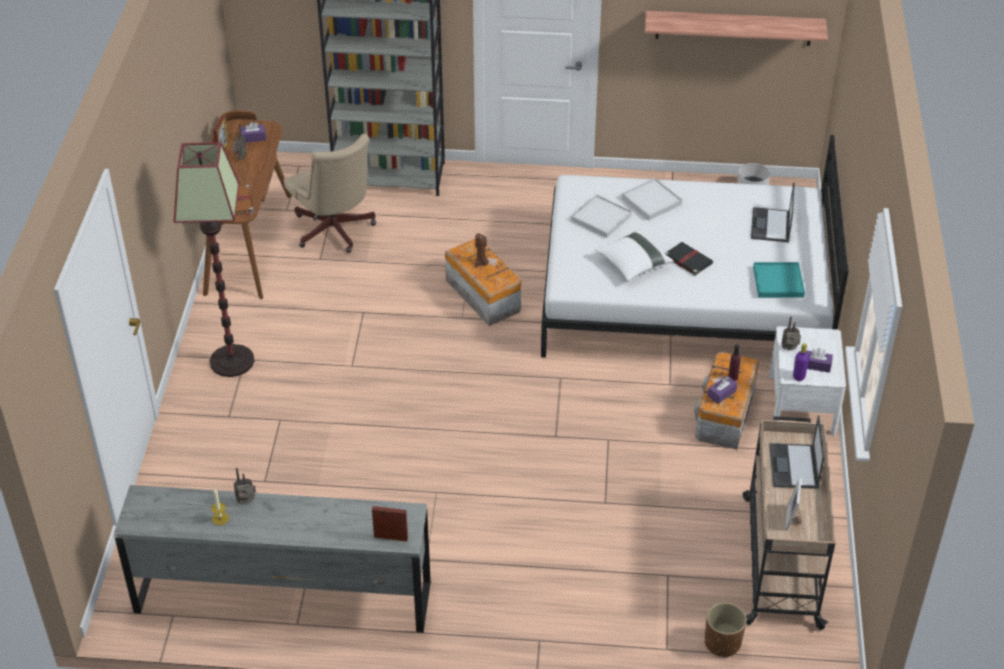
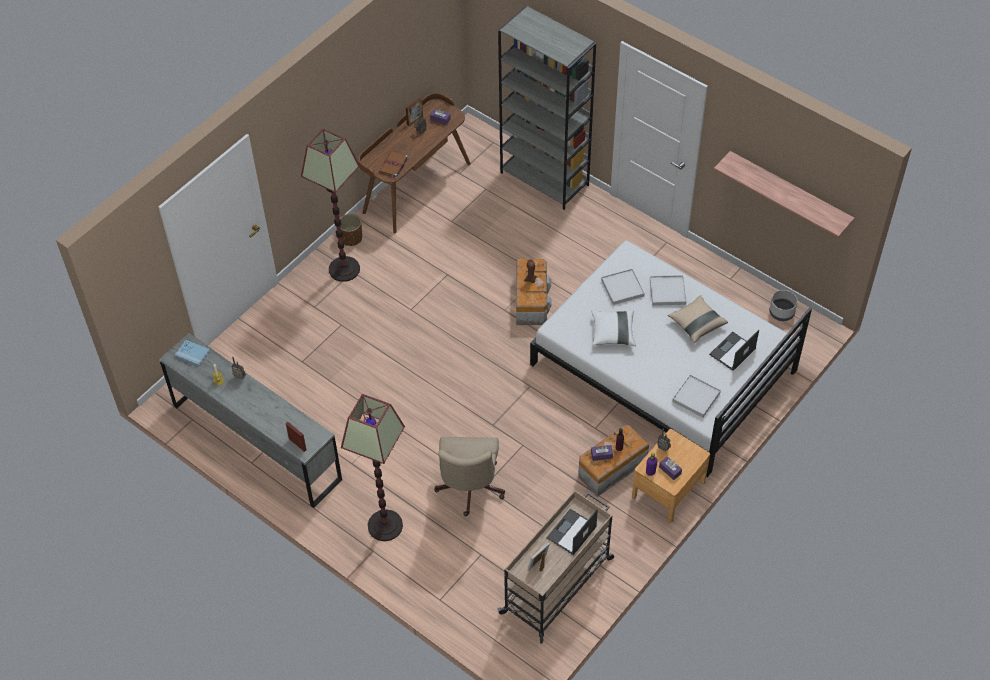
camera: 35 degrees right, 10 degrees up
beige office chair [284,133,376,253] -> beige office chair moved to [434,437,505,516]
black book [665,242,713,276] -> none
brown planter [705,602,747,658] -> brown planter moved to [340,214,362,246]
turquoise tray [753,262,805,298] -> white tray [672,375,721,417]
white nightstand [769,326,846,436] -> brown nightstand [632,429,710,523]
none -> blue book [175,340,210,367]
none -> floor lamp [341,394,405,541]
none -> beige pillow [668,295,728,343]

